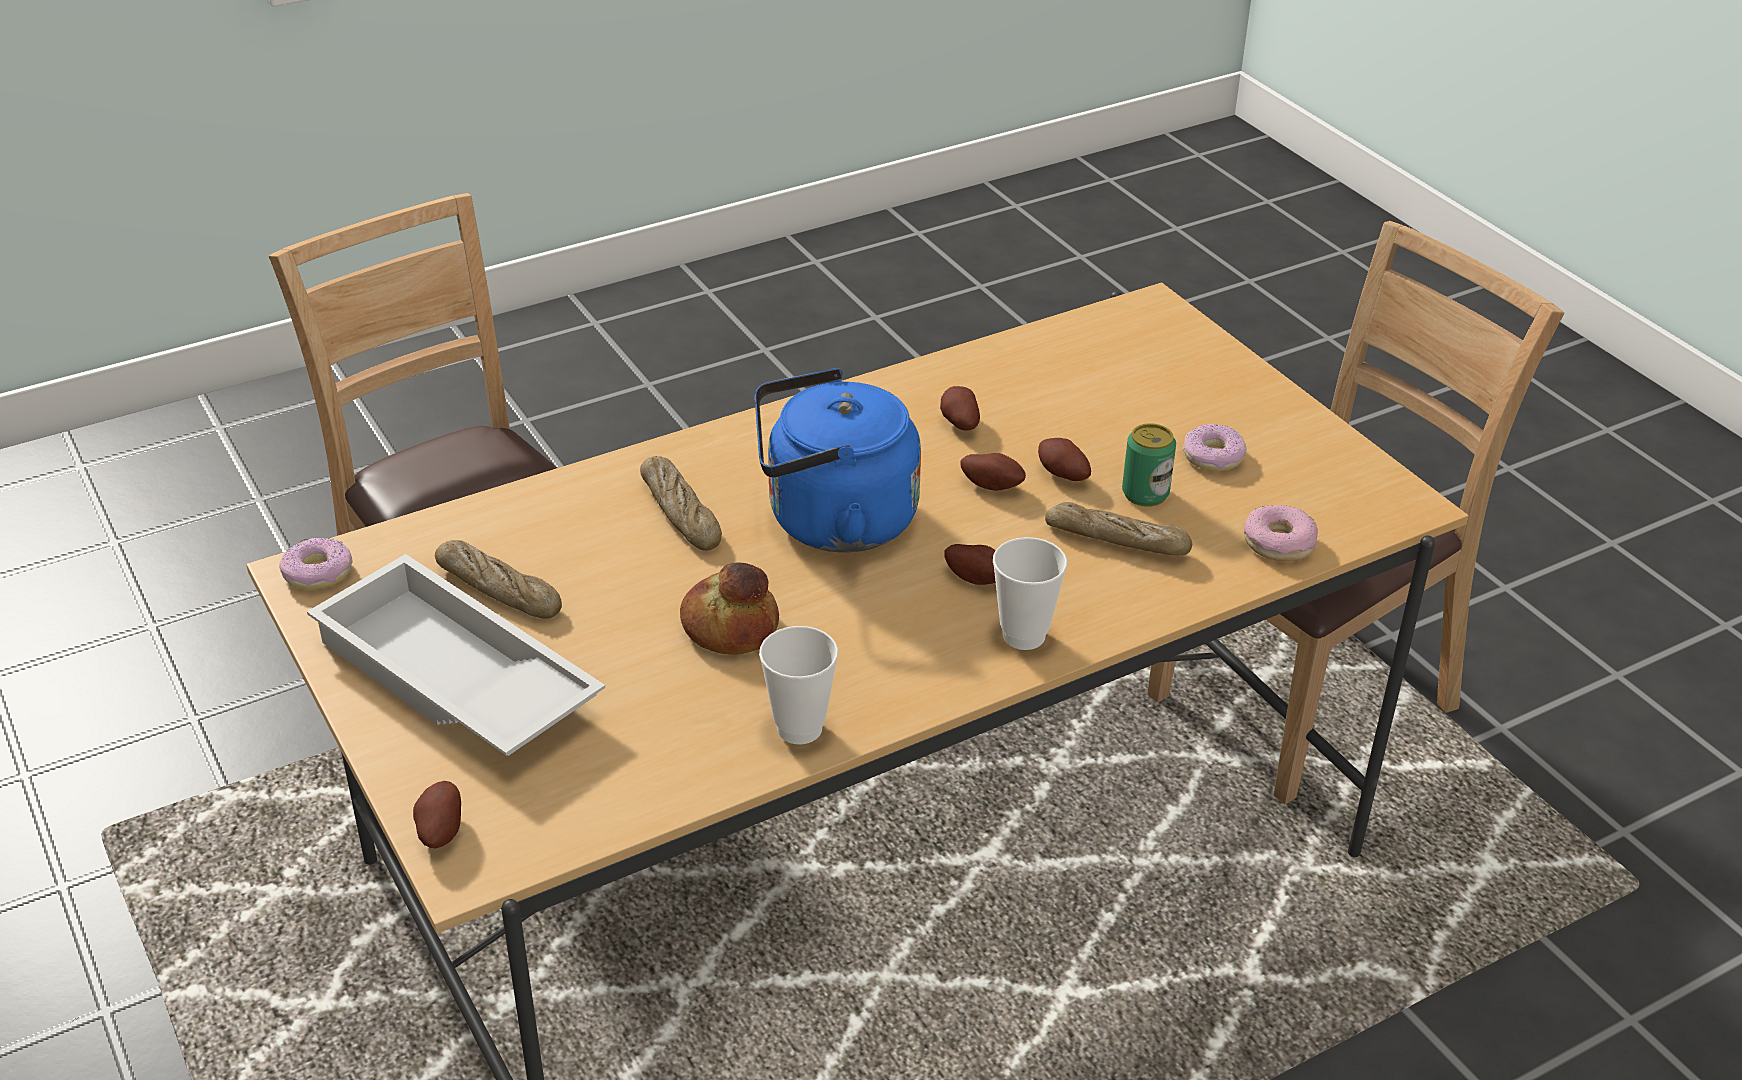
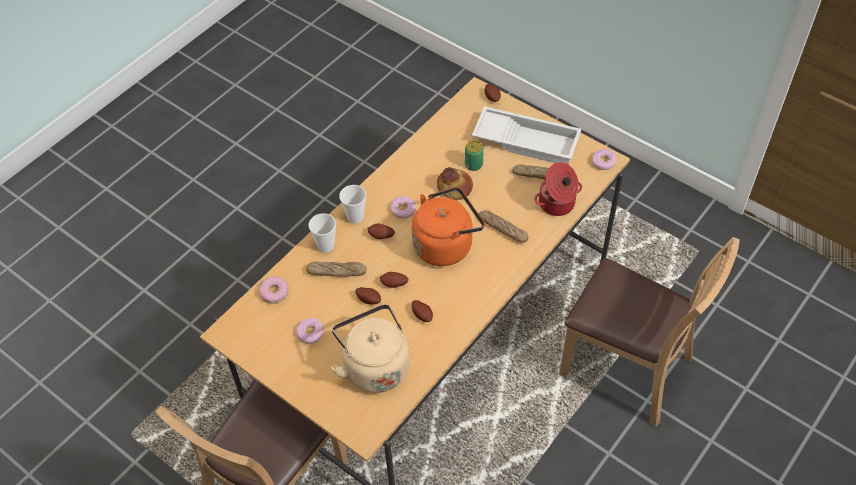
camera: 160 degrees right, 15 degrees up
blue kettle [755,368,921,553] -> orange kettle [412,187,484,266]
cup [759,626,838,744] -> cup moved to [309,213,336,252]
can [1122,423,1176,507] -> can moved to [465,141,484,171]
none -> beige kettle [331,304,409,393]
none -> donut [390,196,416,219]
none -> cooking pot [534,162,582,216]

